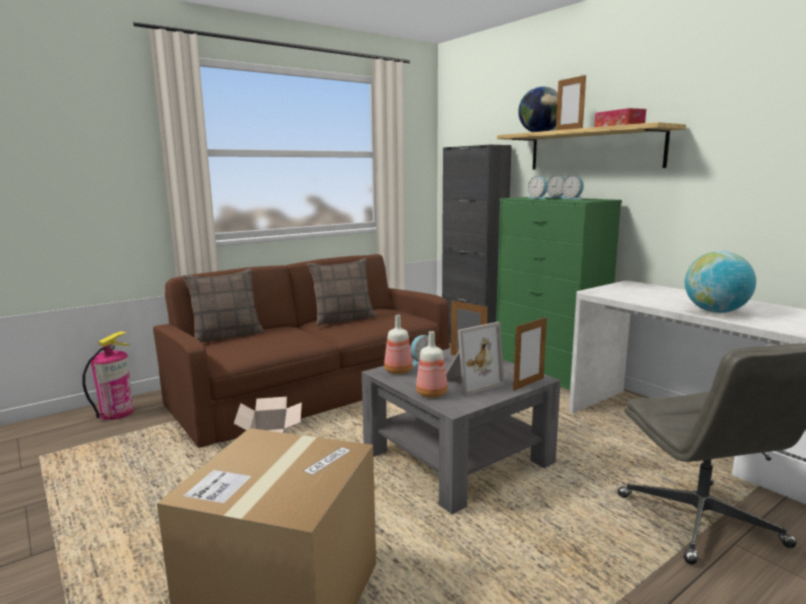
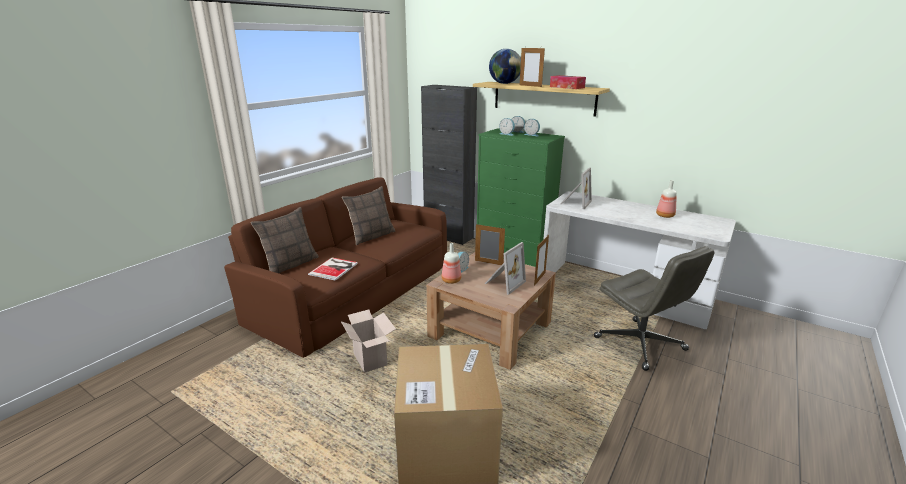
camera: 20 degrees left, 10 degrees up
fire extinguisher [82,331,134,420] -> none
grey coffee table [362,348,561,514] -> brown coffee table [426,252,556,370]
bottle [416,331,448,398] -> bottle moved to [656,180,677,218]
globe [685,251,756,313] -> none
none -> book [308,257,358,281]
none -> picture frame [560,168,592,209]

